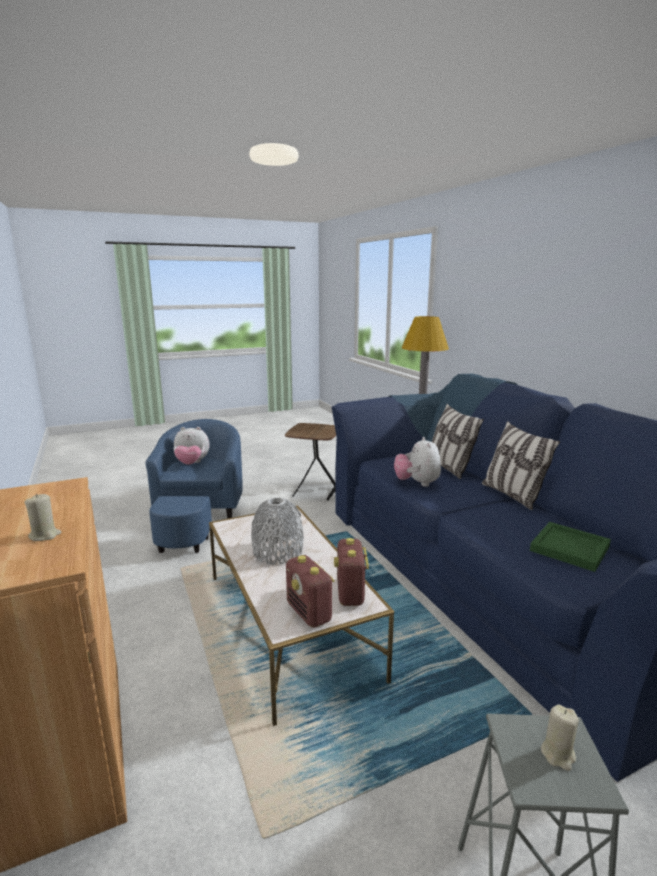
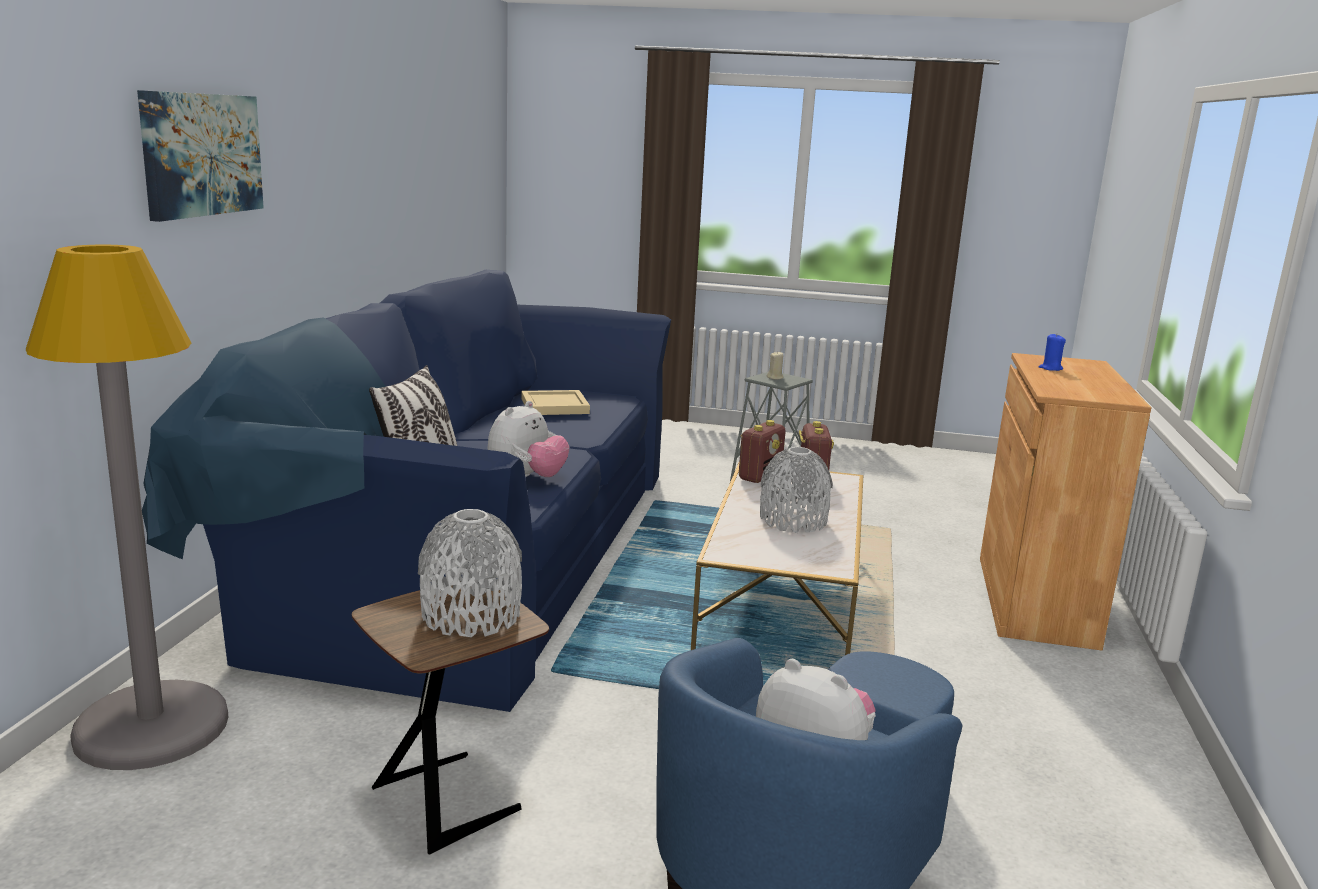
camera: 145 degrees left, 0 degrees up
beige candle [24,494,61,541] -> blue candle [1039,333,1066,371]
pillow [482,421,560,510] -> none
green tray [530,522,611,572] -> beige tray [522,390,590,415]
none -> picture [137,90,264,222]
none -> grey vase [418,509,522,637]

